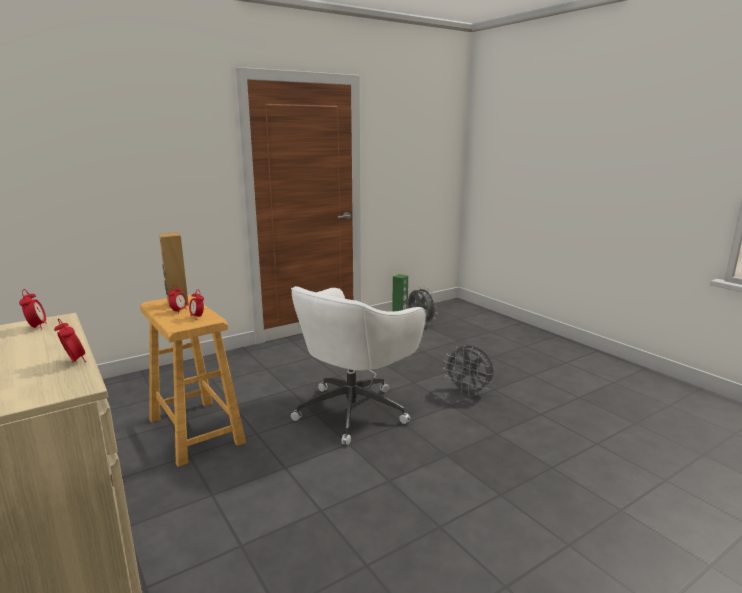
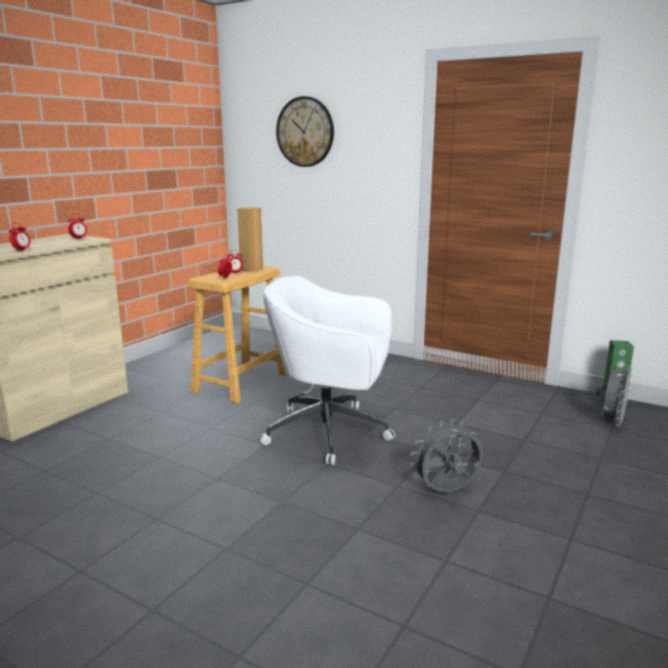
camera: 65 degrees right, 0 degrees up
grey fan [443,345,493,396] -> grey fan turned 60 degrees clockwise [410,419,483,492]
none -> wall clock [276,96,334,167]

